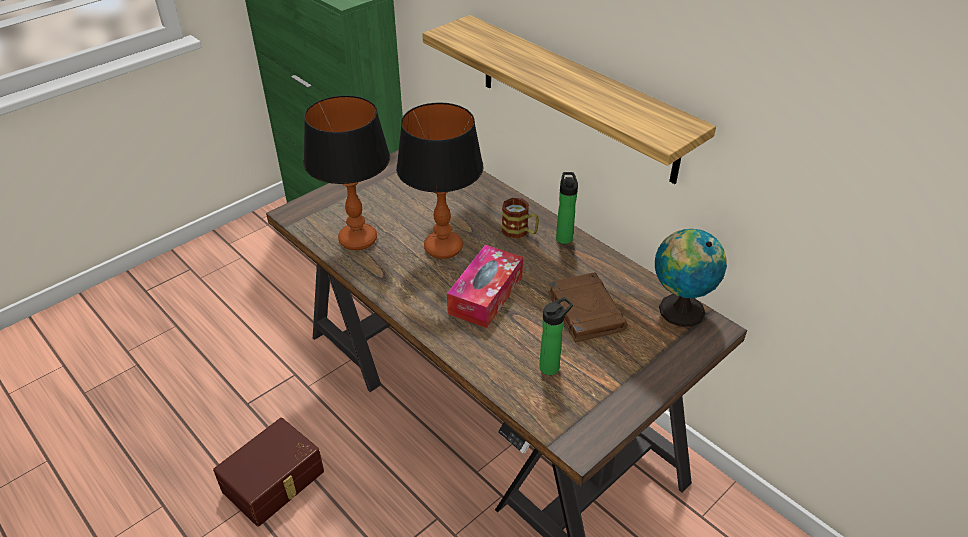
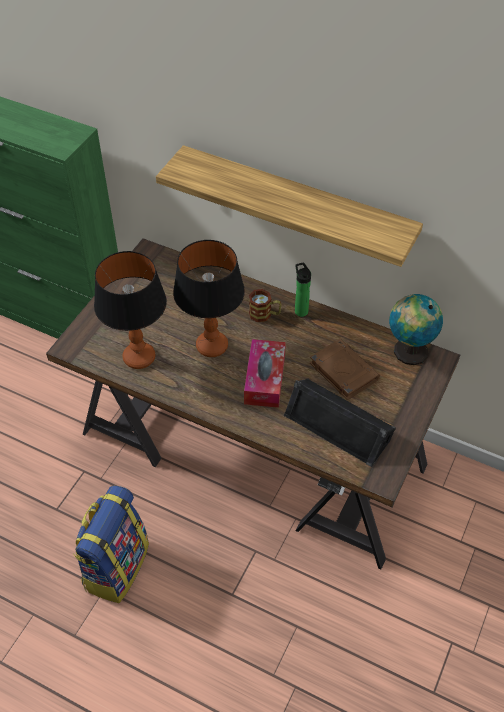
camera: 20 degrees left, 10 degrees up
brown storage box [213,418,324,527] -> backpack [73,485,149,603]
bottle [539,297,573,375] -> black speaker [284,379,396,467]

